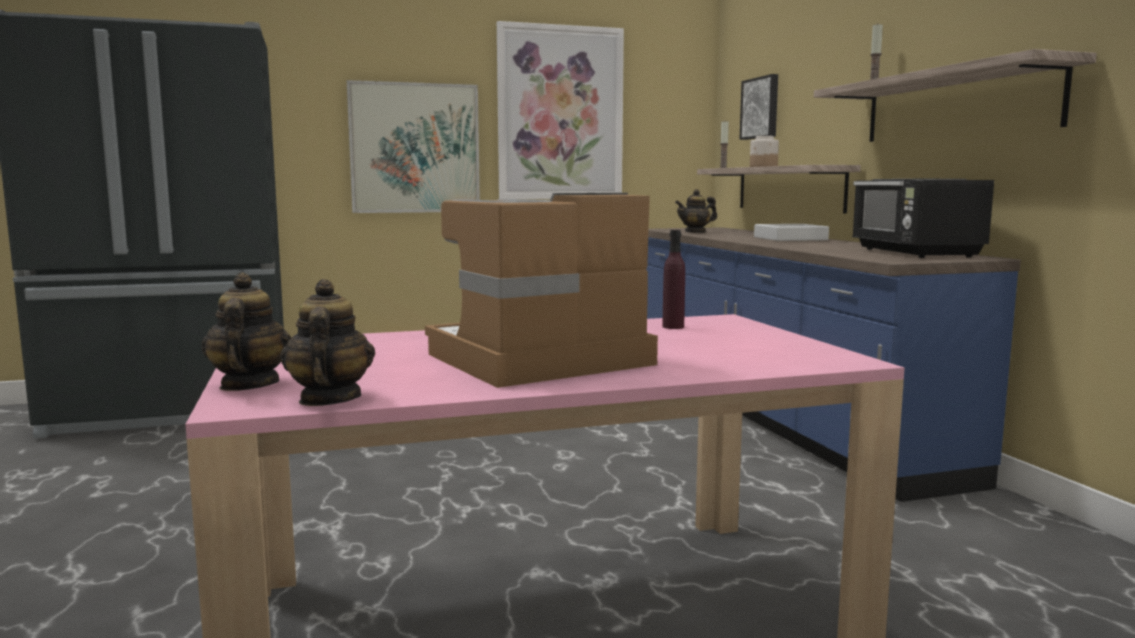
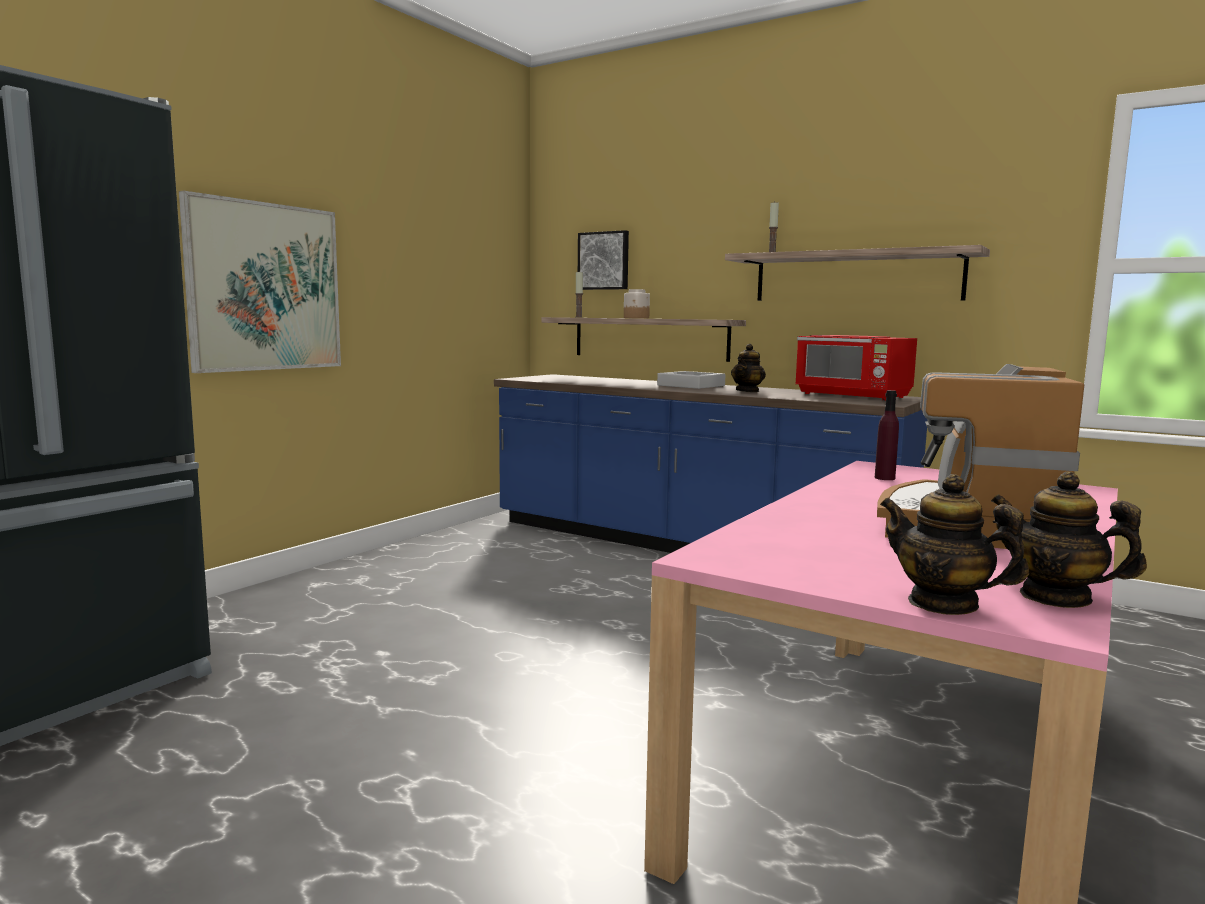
camera: 40 degrees left, 0 degrees up
picture [497,21,624,199] -> none
teapot [675,189,717,233] -> teapot moved to [731,344,766,392]
black microwave [852,179,994,258] -> red microwave [795,335,917,400]

